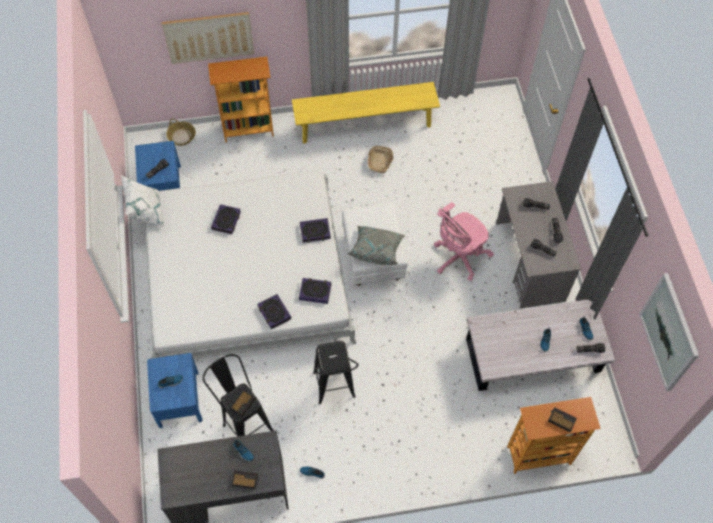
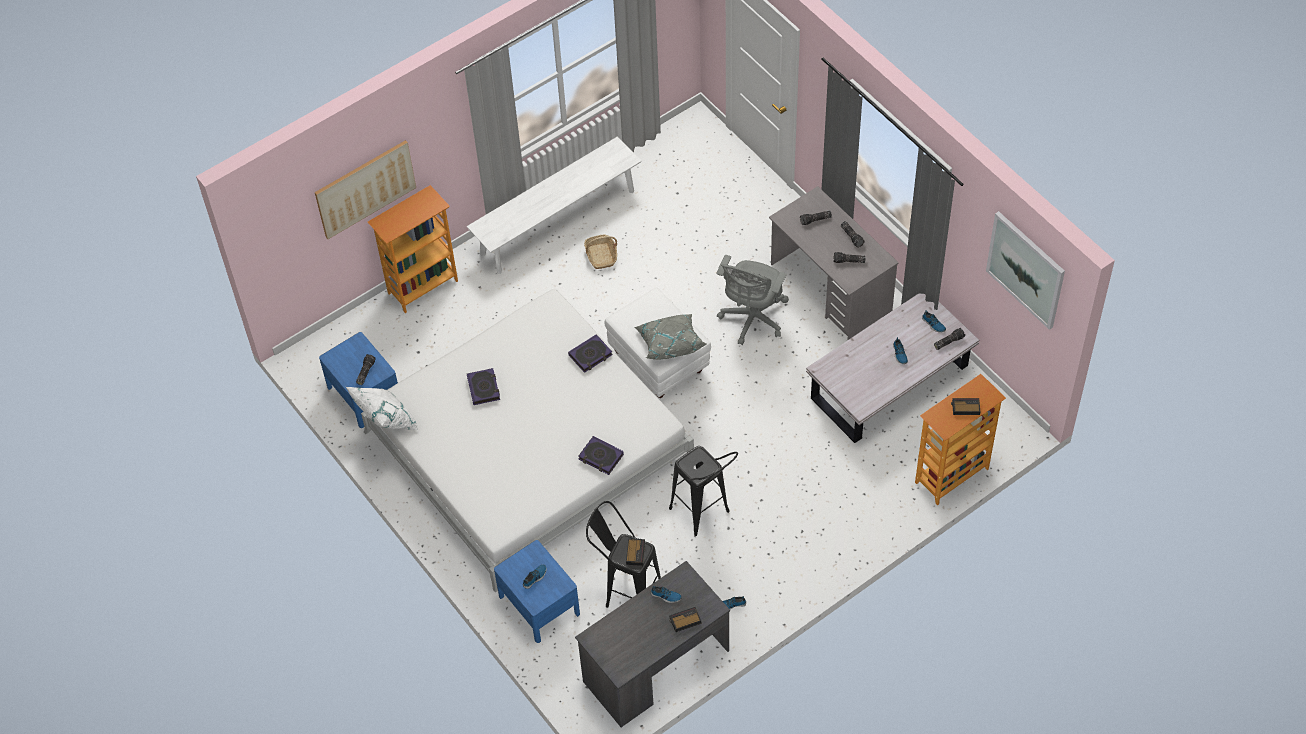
camera: 25 degrees left, 5 degrees down
basket [166,119,196,146] -> none
yellow bench [292,82,440,144] -> white bench [467,137,642,274]
book [299,278,332,304] -> none
pink office chair [434,202,494,281] -> grey office chair [717,255,789,345]

